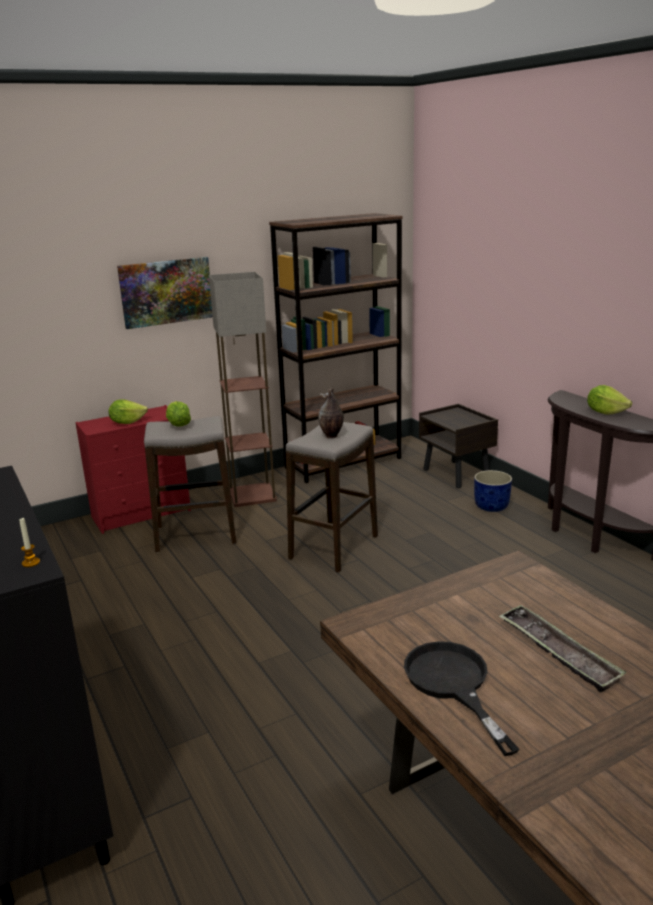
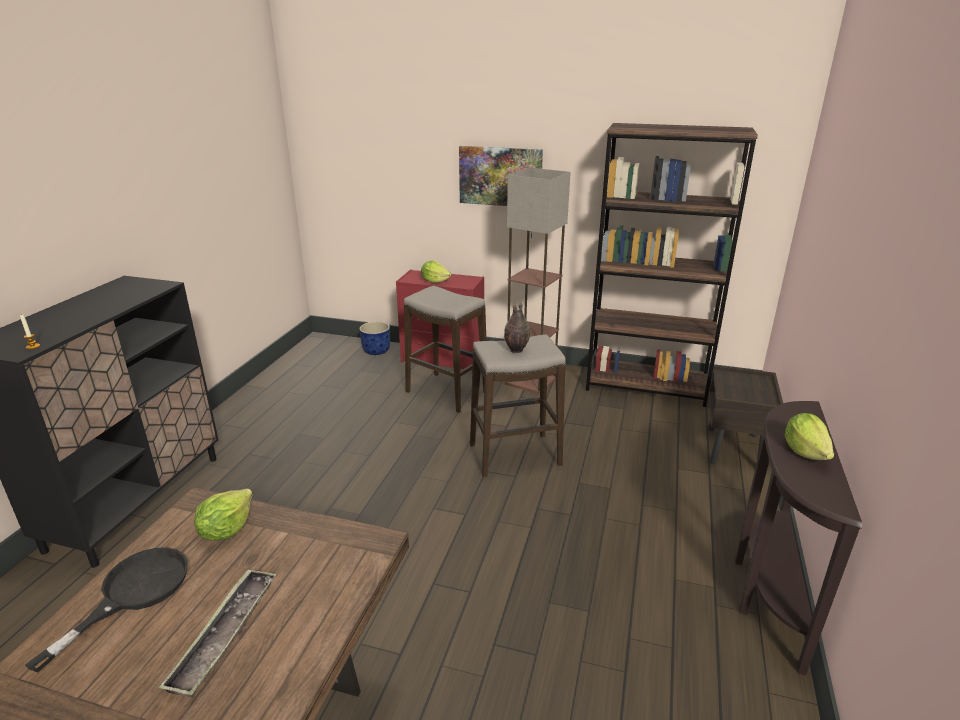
camera: 45 degrees right, 5 degrees up
lettuce [166,401,191,427] -> lettuce moved to [194,488,253,541]
blue planter [474,470,512,512] -> blue planter moved to [359,321,390,355]

